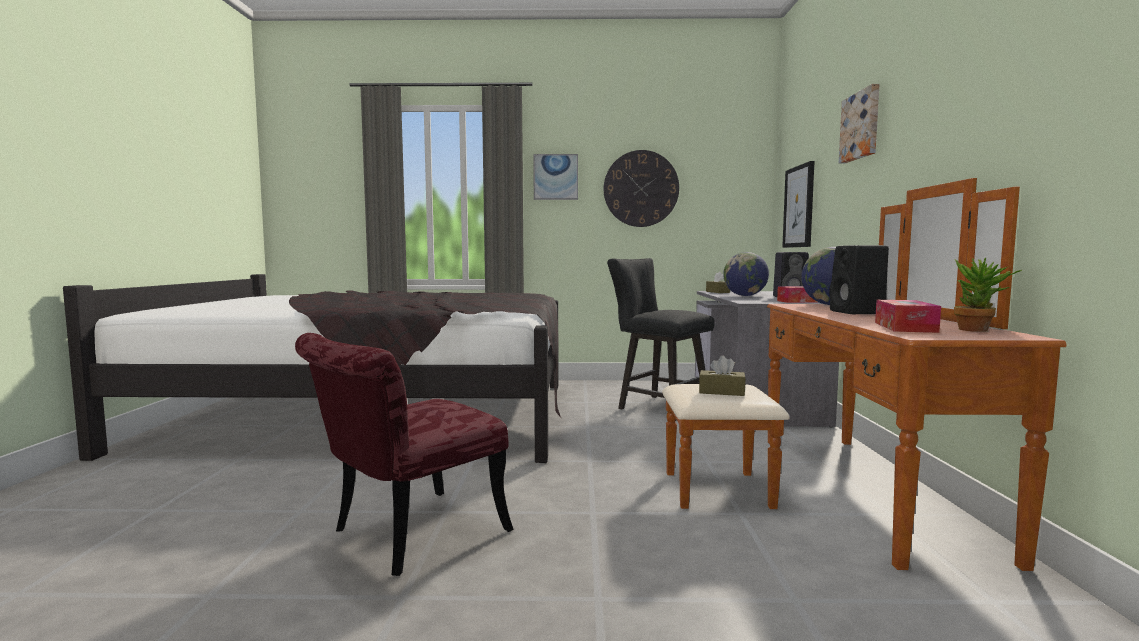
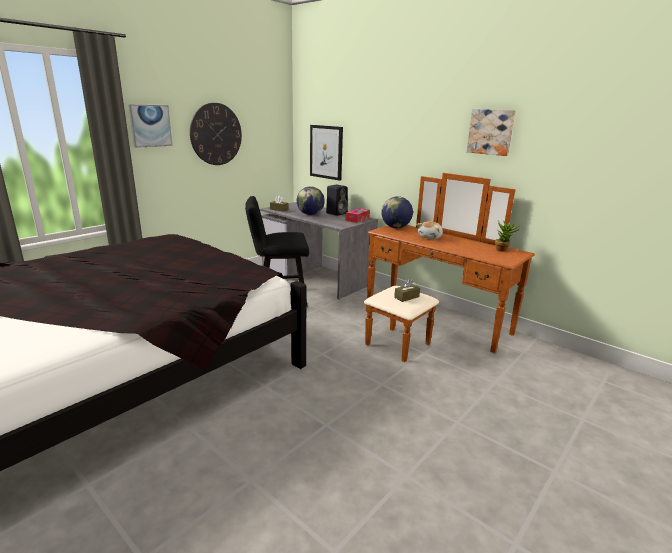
camera: 50 degrees left, 15 degrees up
red chair [295,333,514,576] -> none
black speaker [829,245,889,314] -> plush toy [416,221,443,239]
picture [839,84,880,164] -> picture moved to [467,109,516,156]
tissue box [875,300,941,333] -> none

